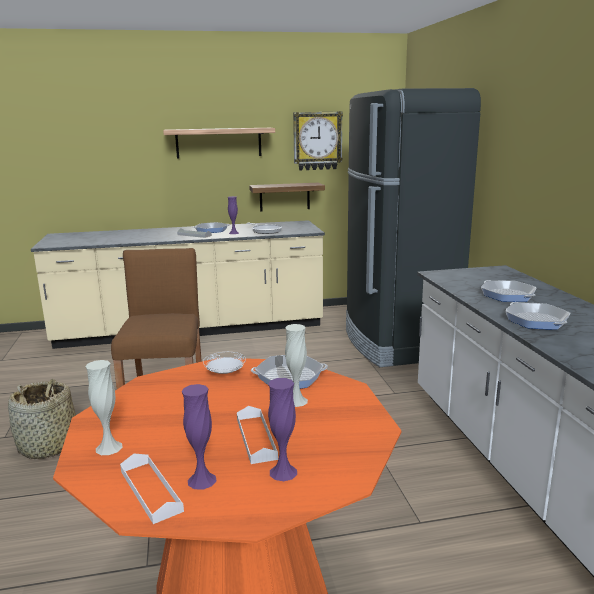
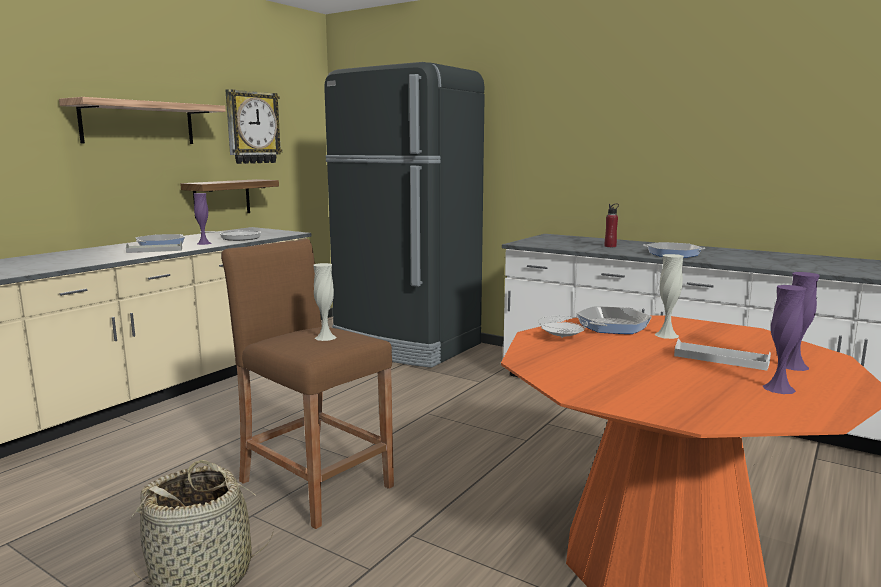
camera: 45 degrees left, 5 degrees down
white vase [85,360,123,455] -> white vase moved to [313,263,336,341]
white tray [120,454,184,524] -> none
frying pan [481,280,537,302] -> red bottle [605,204,619,247]

